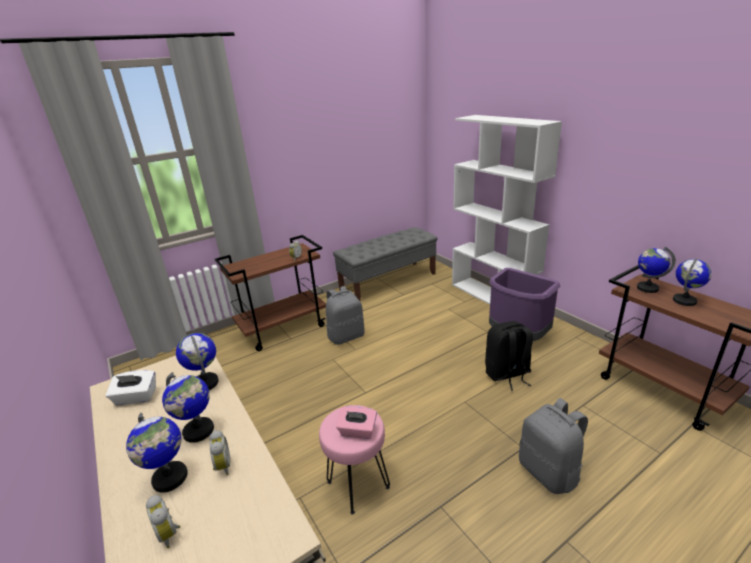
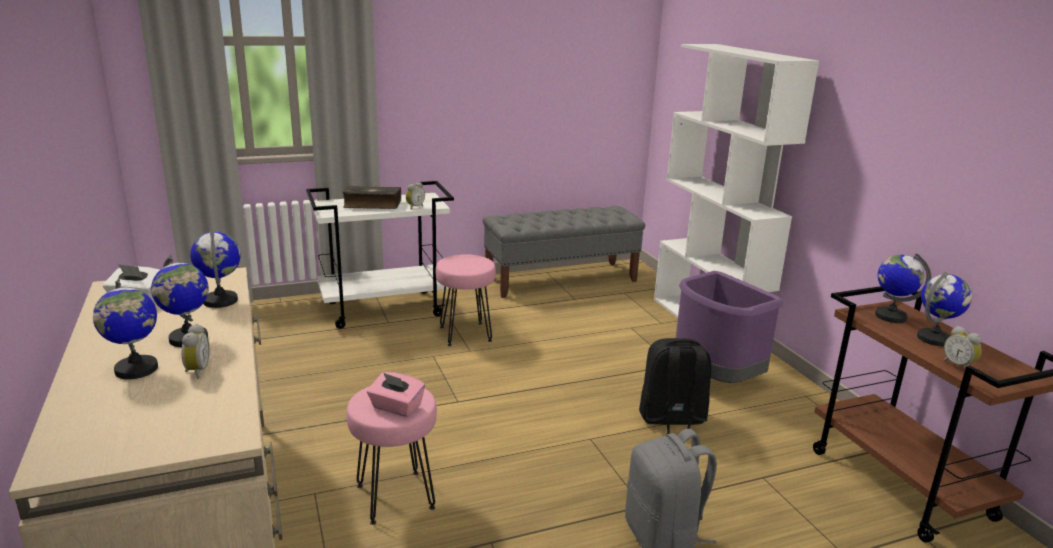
camera: 10 degrees right, 5 degrees down
alarm clock [146,495,181,548] -> alarm clock moved to [944,326,981,369]
brown cart [215,235,326,351] -> white cart [306,181,454,329]
grey backpack [326,286,365,345] -> pink stool [436,254,496,346]
none -> book [343,186,401,209]

